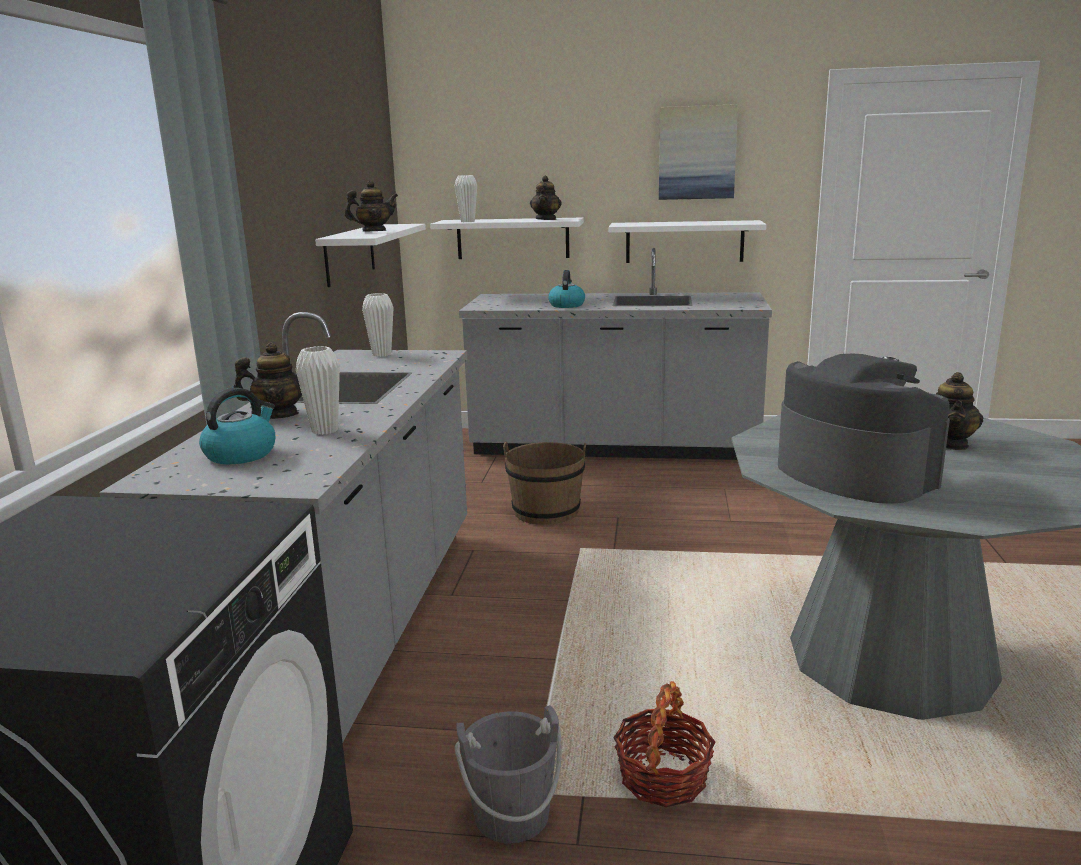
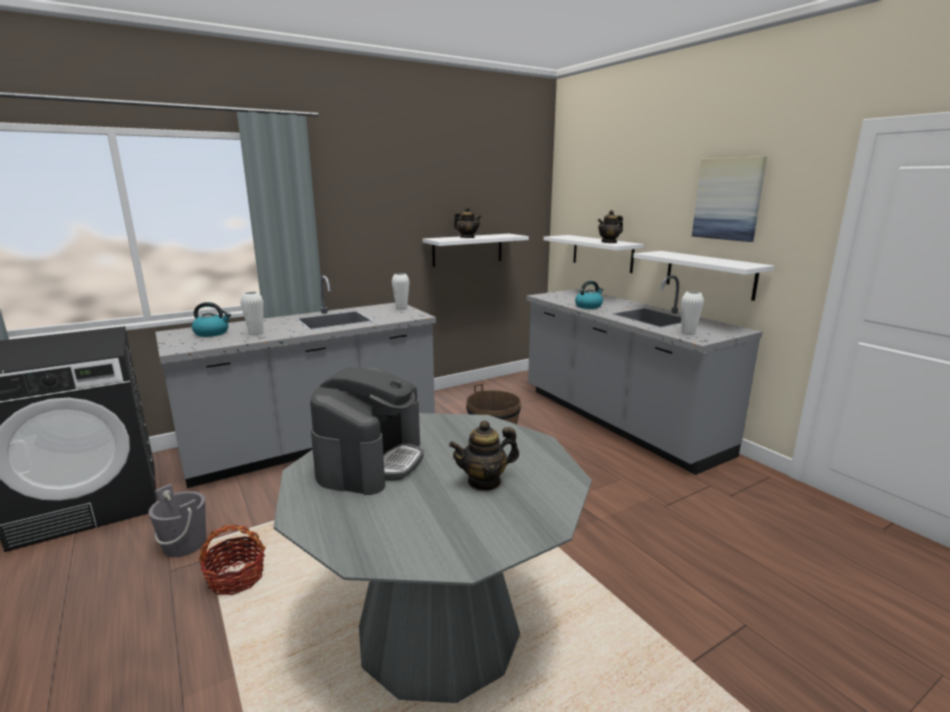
camera: 50 degrees right, 0 degrees up
teapot [233,343,302,419] -> none
white vase [455,175,477,222] -> white vase moved to [681,291,704,335]

